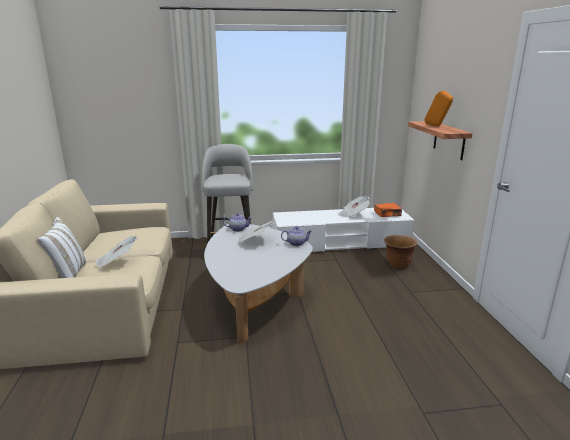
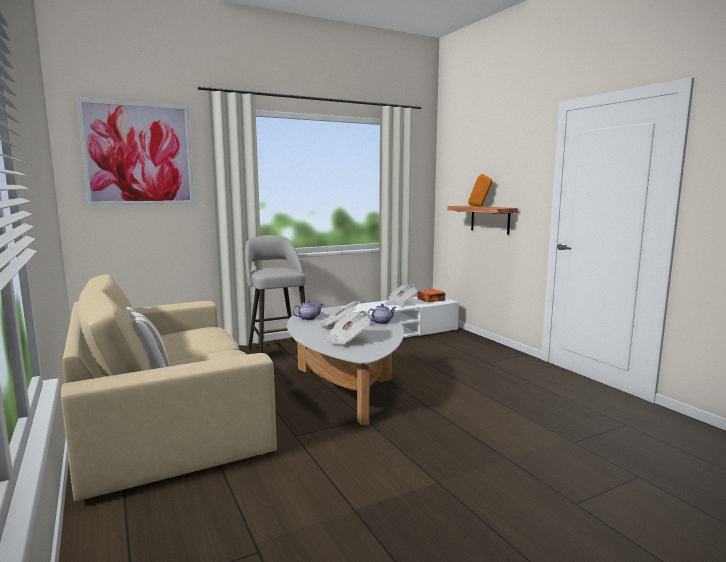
camera: 20 degrees left, 10 degrees down
newspaper [95,236,138,269] -> newspaper moved to [323,311,371,345]
brown planter [384,235,417,269] -> none
none -> picture [77,98,194,206]

